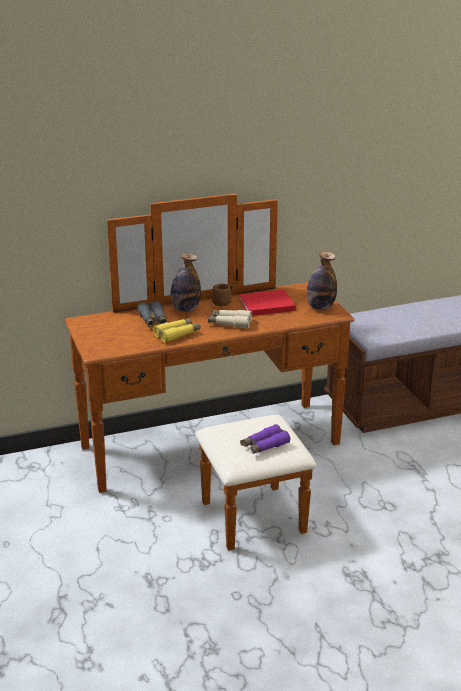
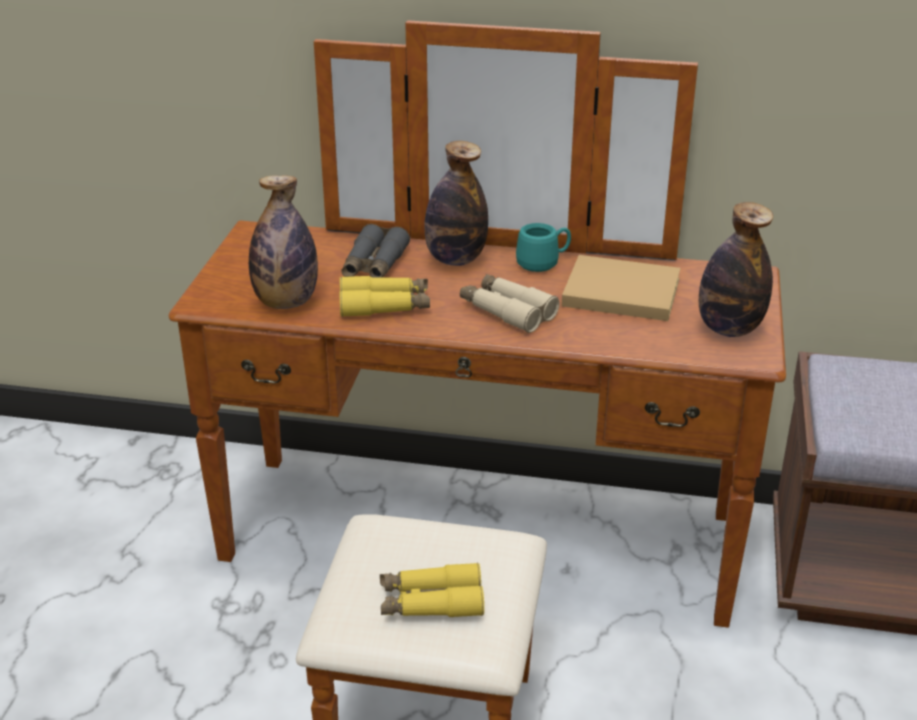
camera: 30 degrees right, 5 degrees up
brown mug [212,284,233,306] -> turquoise mug [516,223,571,272]
red book [239,289,296,316] -> beige book [562,255,681,321]
purple binoculars [240,424,290,454] -> yellow binoculars [380,563,484,617]
none -> bottle [249,175,318,309]

